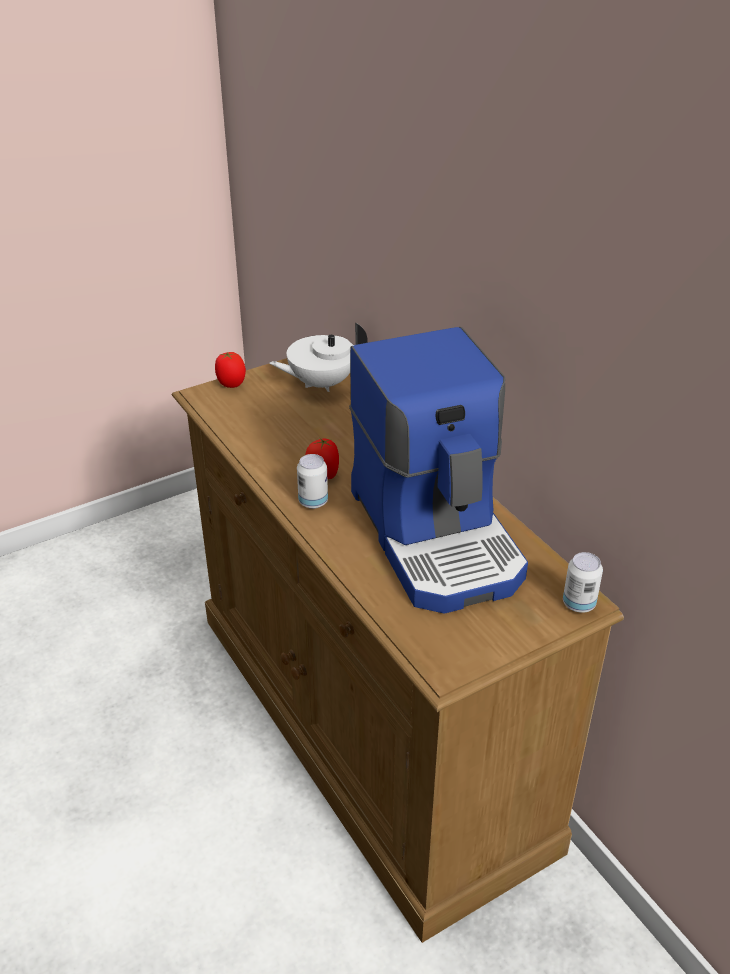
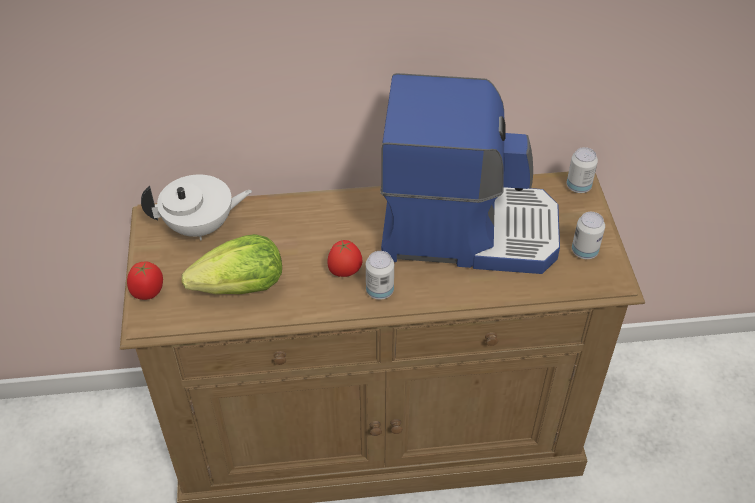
camera: 65 degrees left, 10 degrees up
white teapot [269,323,368,392] -> white teapot turned 105 degrees counterclockwise [141,174,252,241]
none -> lettuce [182,234,282,294]
none -> can [572,212,605,259]

